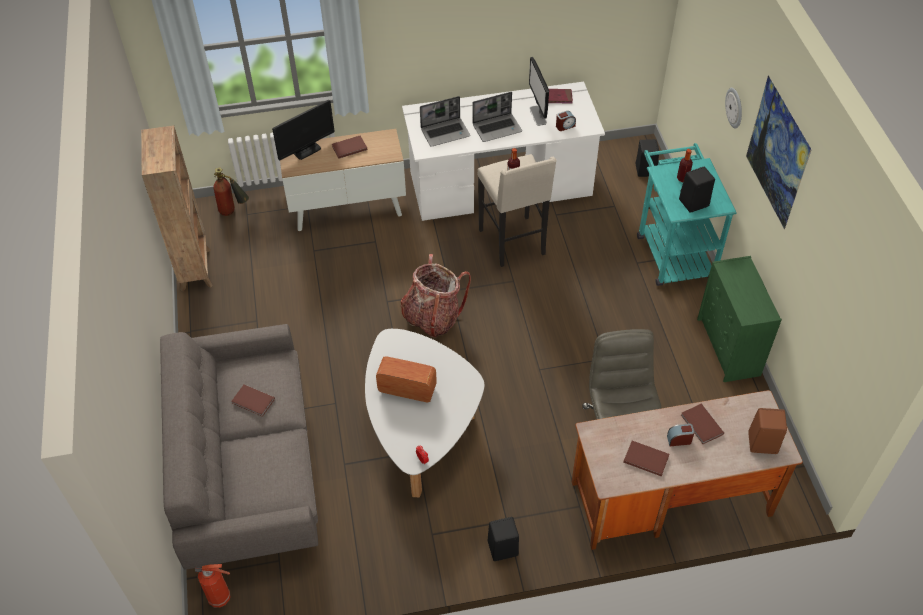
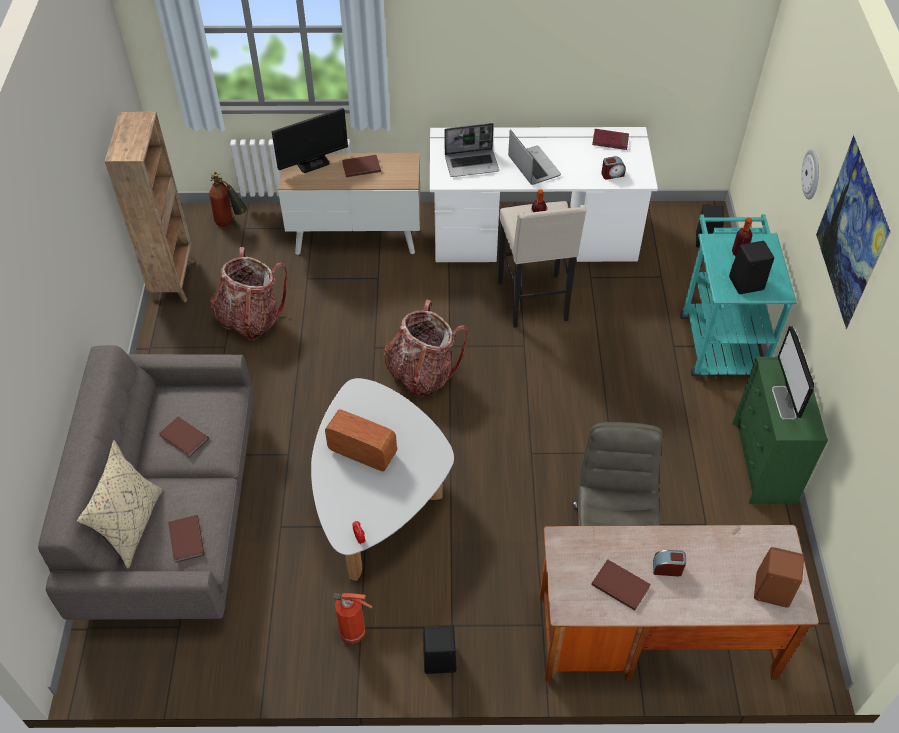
camera: 10 degrees right, 0 degrees up
fire extinguisher [195,564,231,608] -> fire extinguisher moved to [334,593,372,644]
laptop [472,92,522,142] -> laptop turned 105 degrees counterclockwise [508,129,561,185]
monitor [529,57,549,126] -> monitor moved to [772,326,814,420]
brown book [681,404,724,444] -> brown book moved to [168,515,204,563]
none -> beige pillow [76,440,162,569]
none -> backpack [210,247,288,340]

